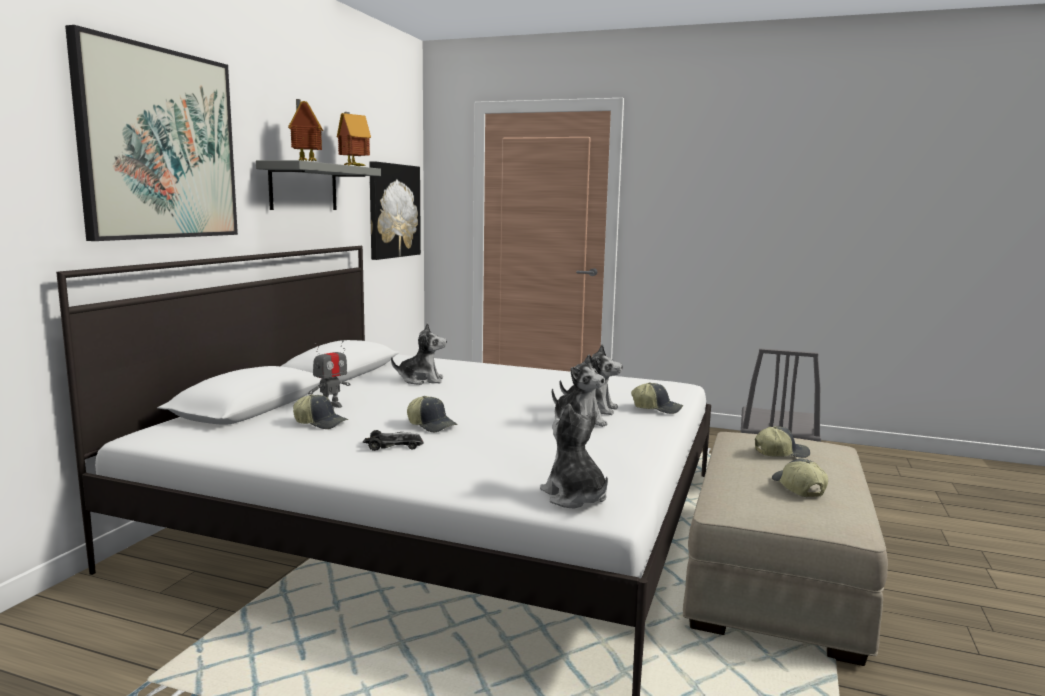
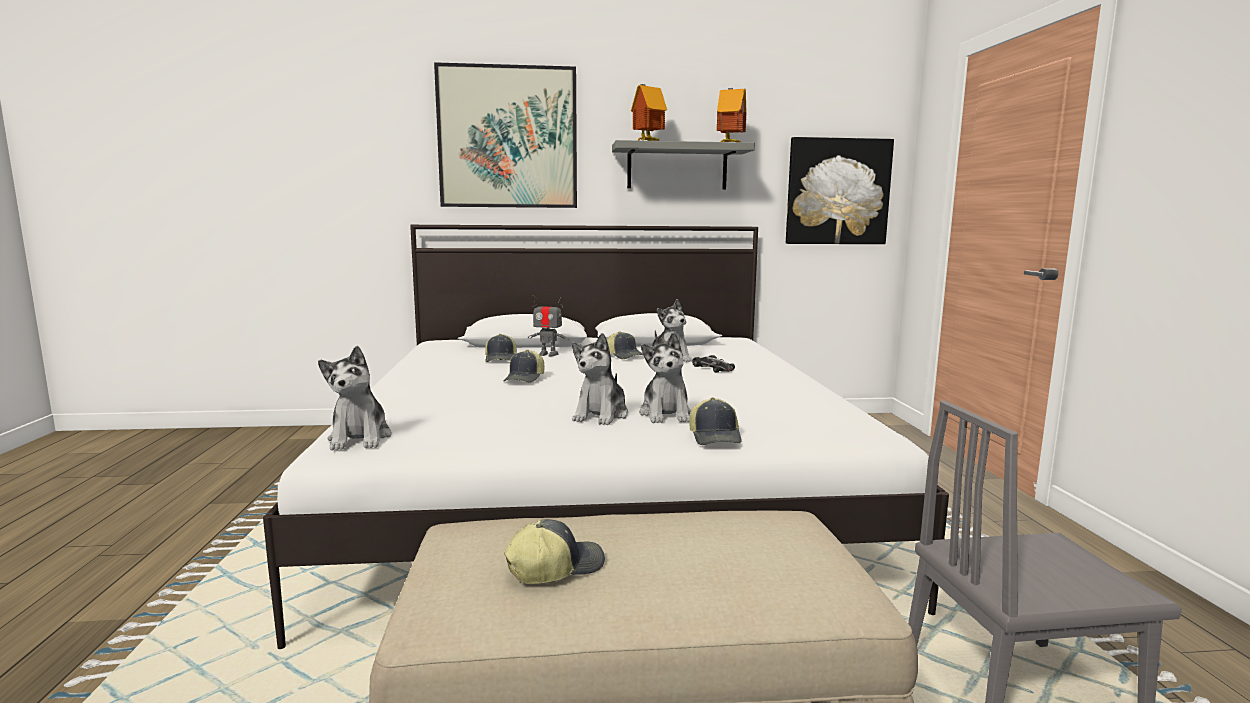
camera: 65 degrees right, 0 degrees up
toy car [363,430,423,451] -> toy car moved to [692,355,735,373]
plush toy [540,404,608,509] -> plush toy turned 135 degrees clockwise [318,346,392,450]
cap [755,426,810,458] -> cap moved to [607,331,644,359]

